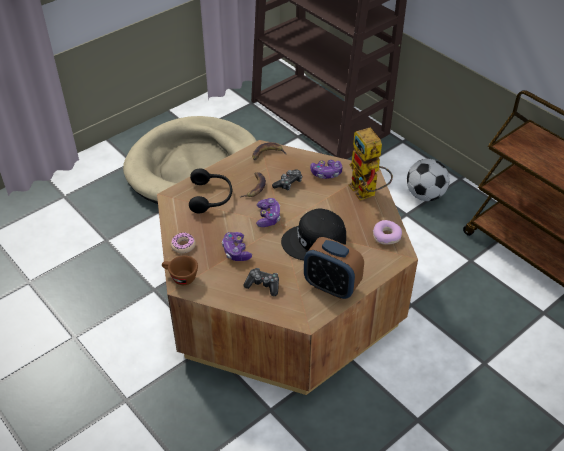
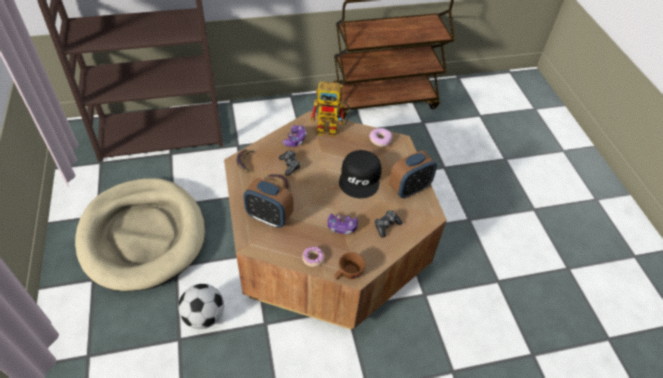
camera: 65 degrees left, 5 degrees up
black headphones [189,169,233,213] -> alarm clock [243,178,294,228]
game controller [256,198,280,227] -> none
football [407,159,449,201] -> football moved to [178,284,224,329]

